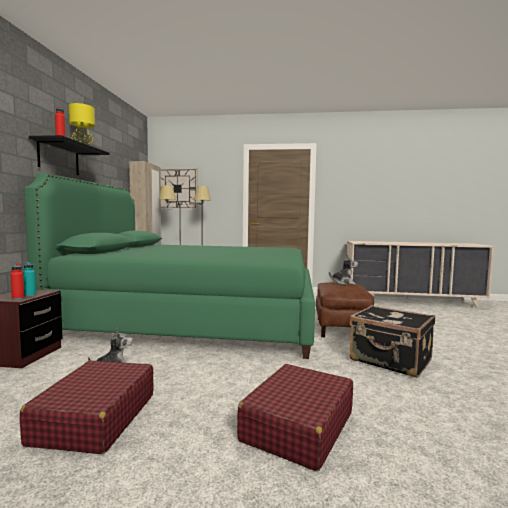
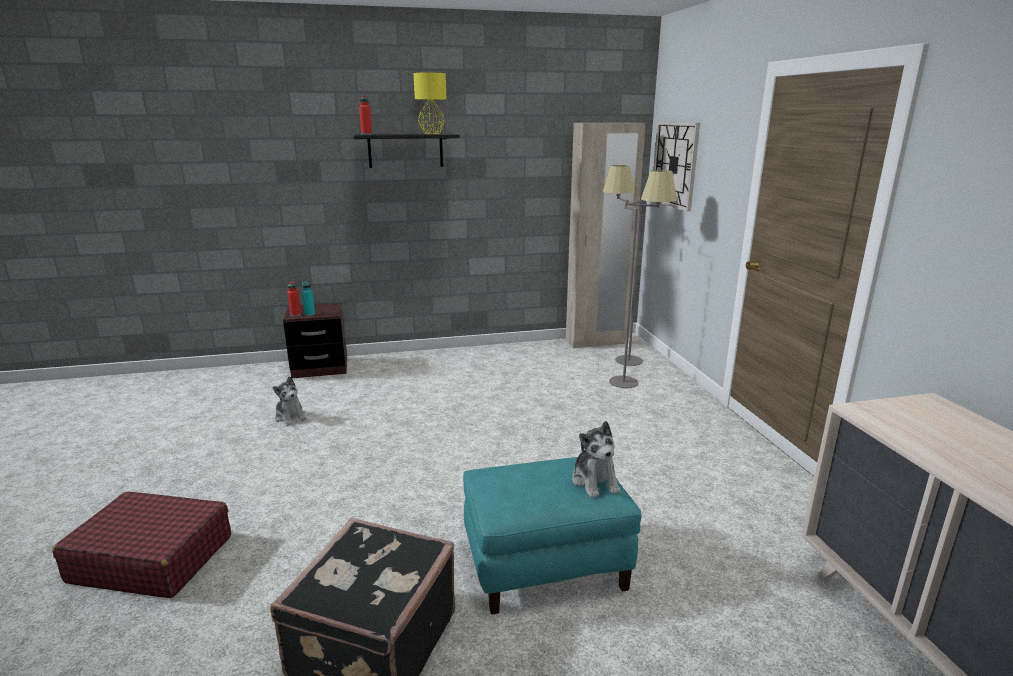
camera: 70 degrees right, 15 degrees up
red suitcase [20,360,153,454] -> none
green bed [24,173,315,359] -> none
brown ottoman [316,282,374,337] -> turquoise ottoman [463,457,642,615]

